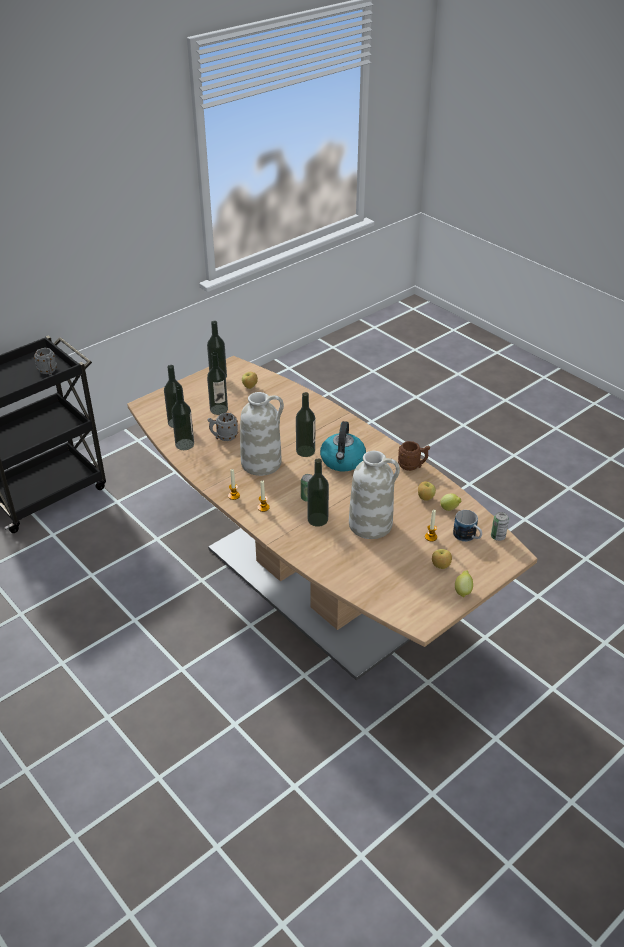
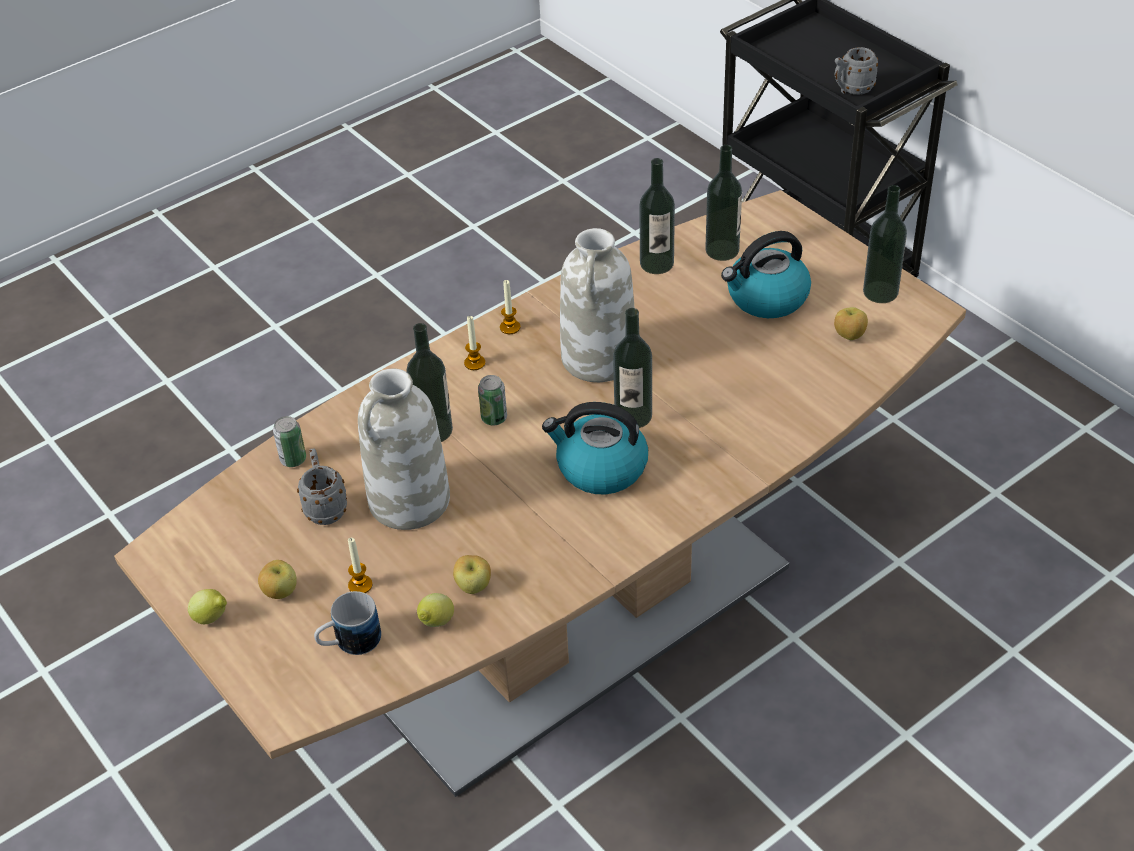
camera: 95 degrees right, 5 degrees up
bottle [207,352,228,415] -> kettle [721,231,811,318]
grey mug [208,413,238,441] -> grey mug moved to [297,449,347,525]
brown mug [398,441,430,471] -> none
can [491,512,509,541] -> can moved to [273,416,306,467]

